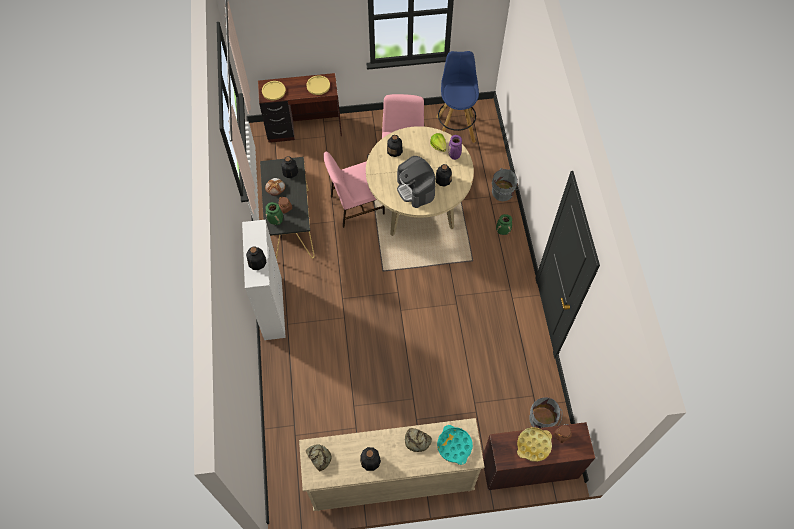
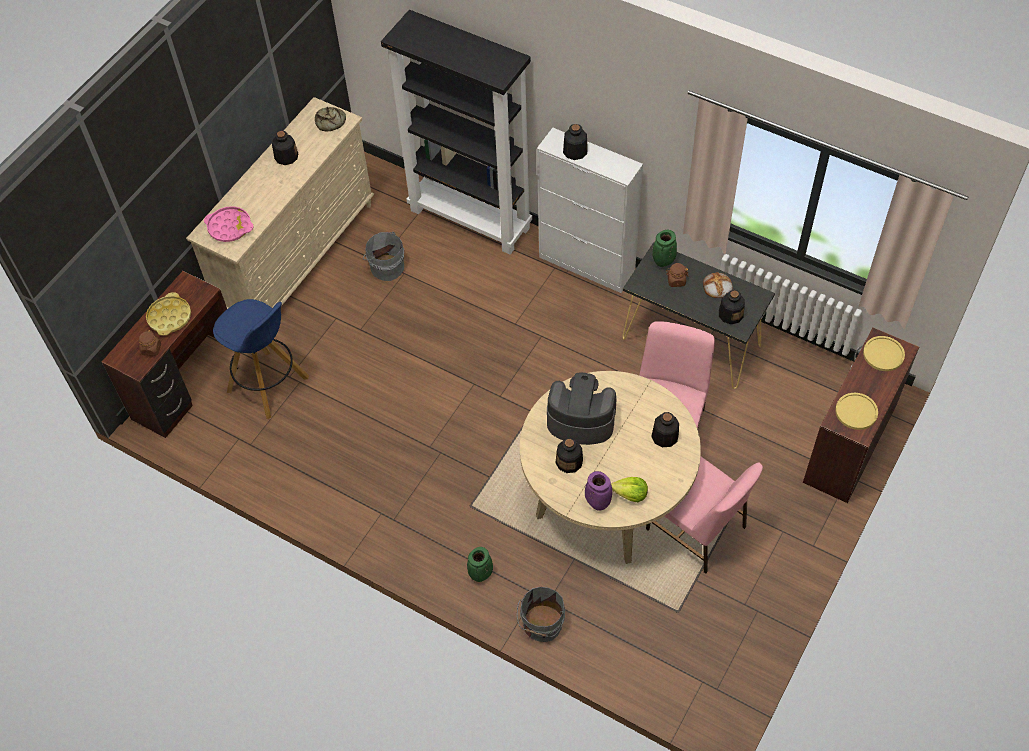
camera: 130 degrees right, 5 degrees down
bread [405,428,432,452] -> none
blue stool [436,51,479,143] -> blue stool moved to [213,299,309,419]
turquoise tray [437,425,473,465] -> pink tray [204,206,254,242]
grey bucket [529,397,562,428] -> grey bucket moved to [363,232,404,281]
none -> black bookcase [381,10,532,255]

